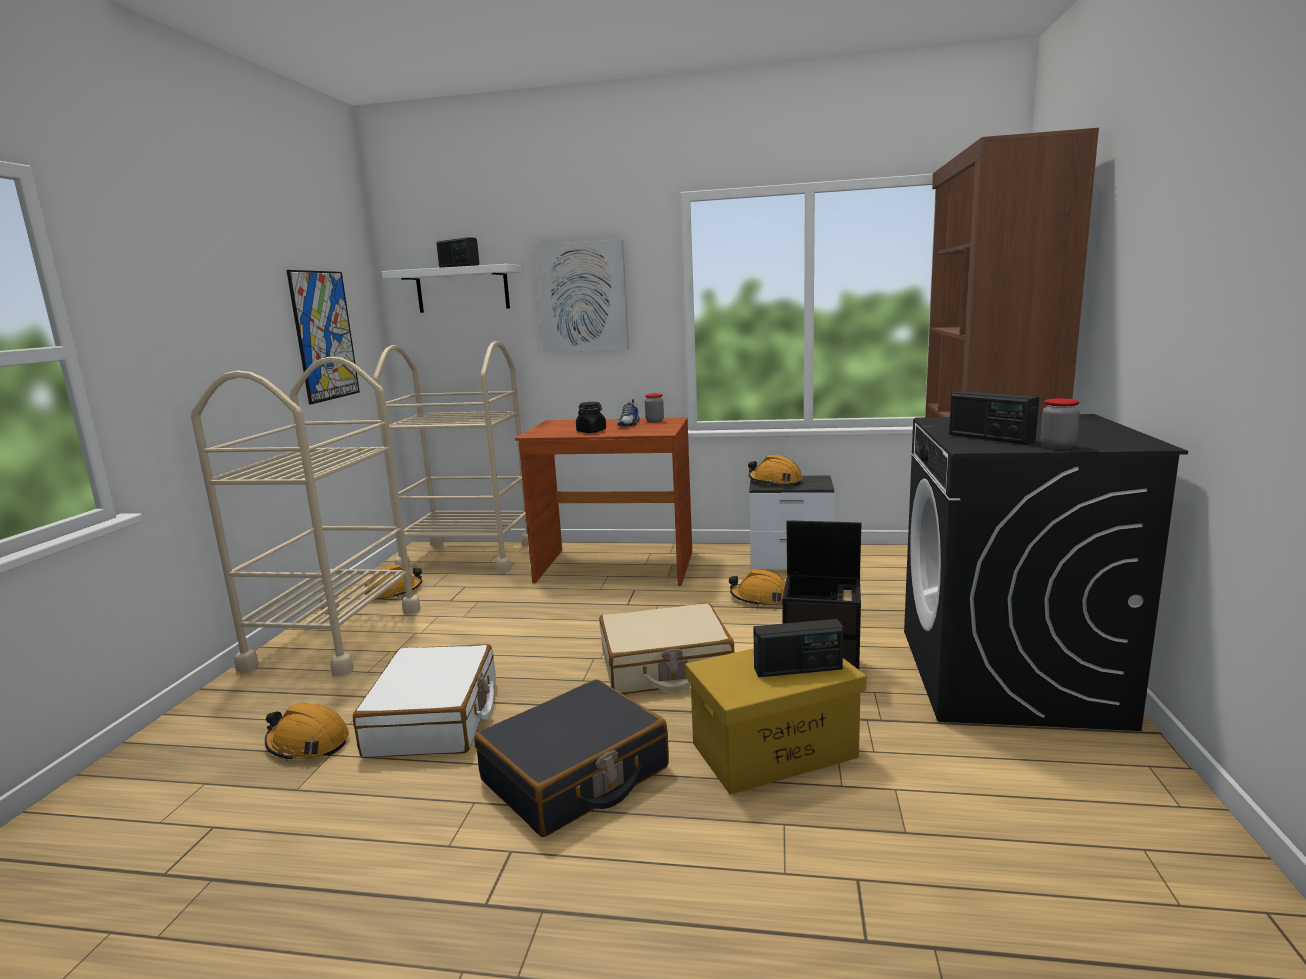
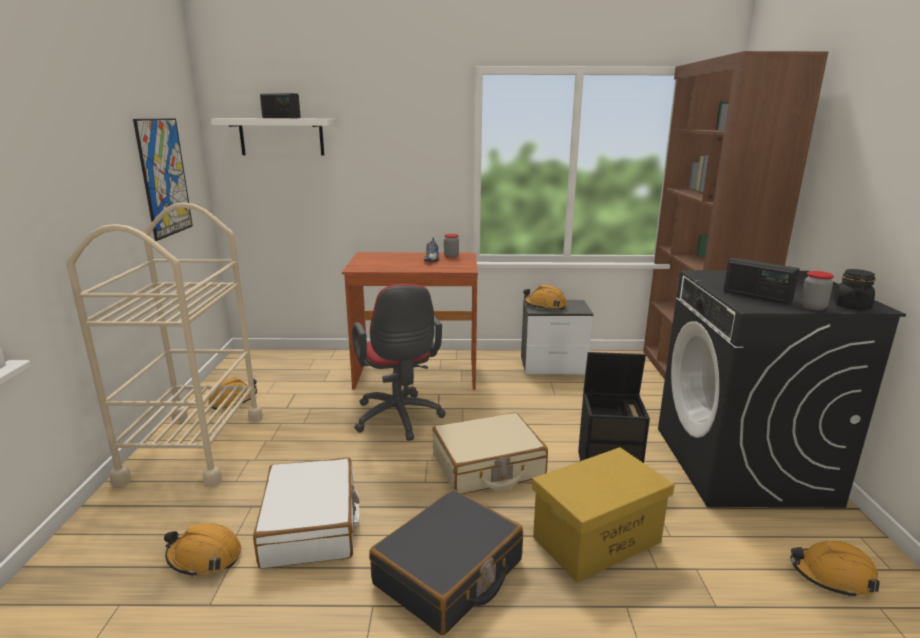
camera: 10 degrees left, 5 degrees up
beige cart [373,341,529,573] -> none
picture [534,239,629,353] -> none
black jar [576,402,606,433] -> black jar moved to [834,269,875,310]
orange hard hat [729,569,786,607] -> orange hard hat moved to [790,541,880,598]
radio [753,619,843,677] -> none
none -> red office chair [352,284,445,441]

